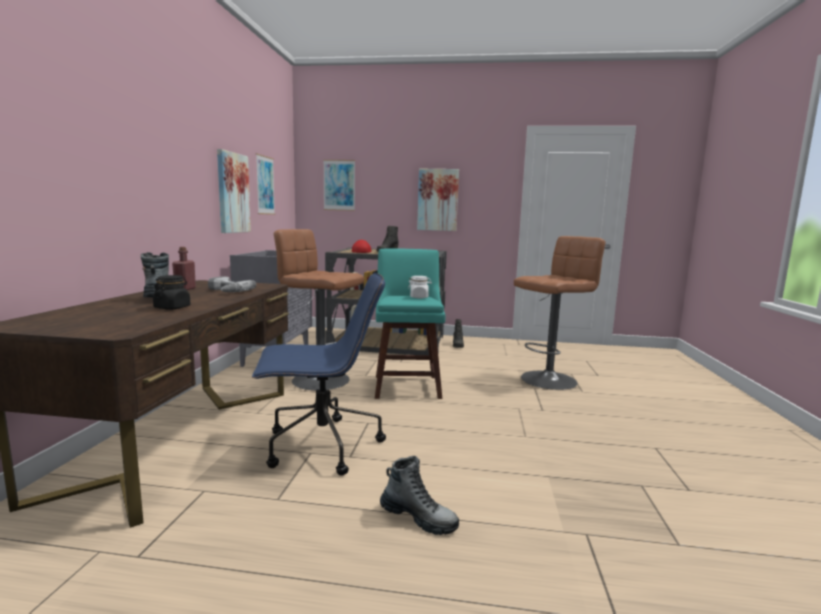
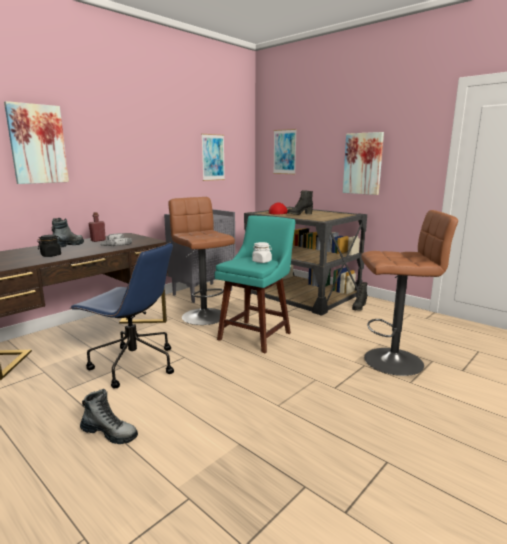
camera: 35 degrees right, 5 degrees up
picture [217,149,251,233] -> picture moved to [4,101,69,184]
boot [380,456,459,535] -> boot turned 45 degrees counterclockwise [80,389,138,444]

